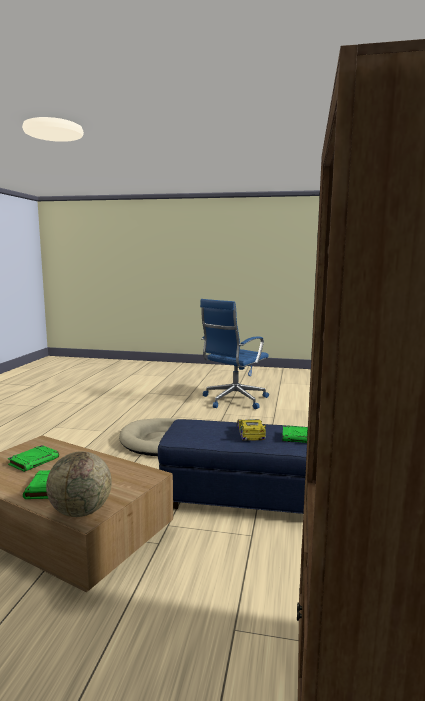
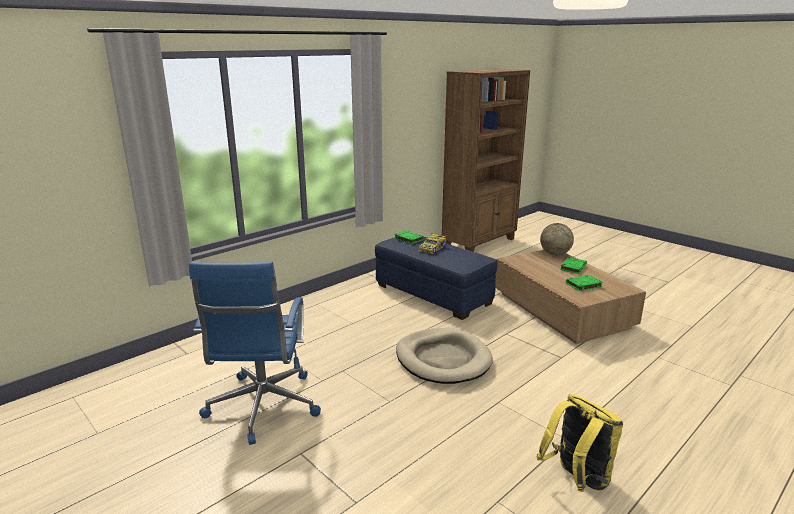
camera: 145 degrees left, 10 degrees up
blue office chair [200,299,269,409] -> blue office chair turned 105 degrees clockwise [189,262,321,445]
none -> yellow backpack [536,394,623,492]

